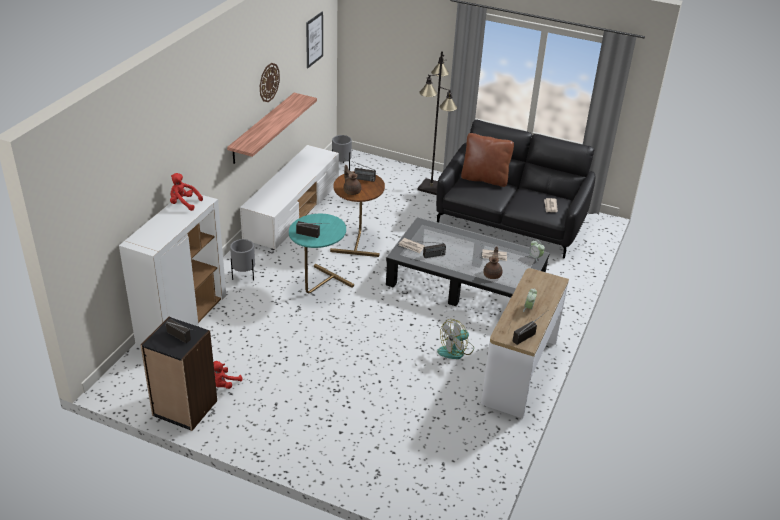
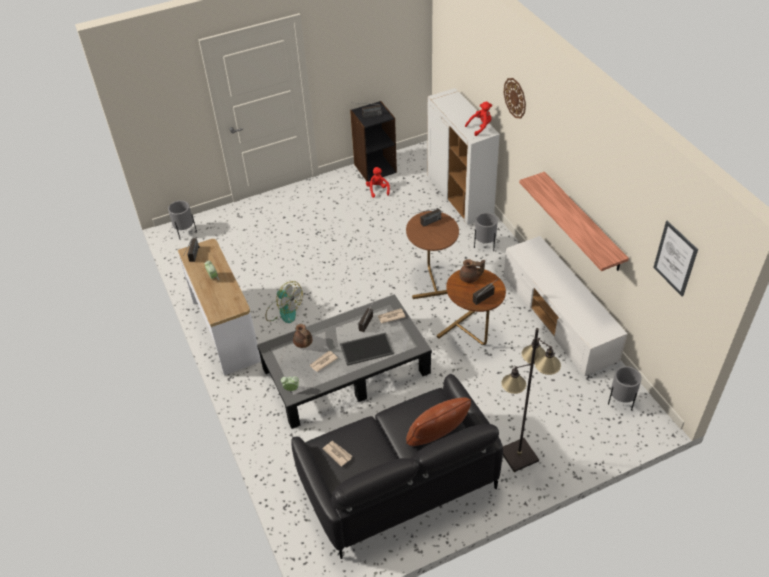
camera: 135 degrees right, 10 degrees up
wall clock [260,63,280,102] -> wall clock moved to [504,78,526,118]
turquoise side table [289,214,354,293] -> brown side table [406,211,459,299]
fan [437,319,474,359] -> fan turned 120 degrees clockwise [266,281,303,323]
none -> grey planter [168,201,197,239]
none -> tray [340,332,394,366]

